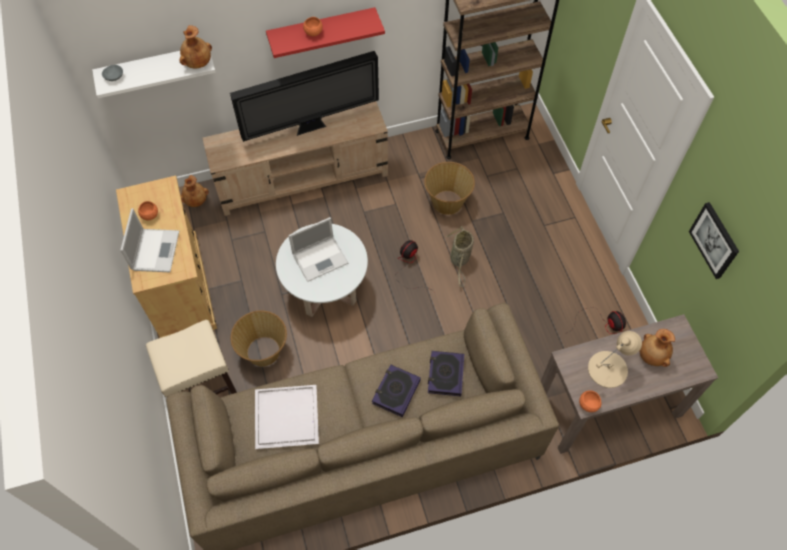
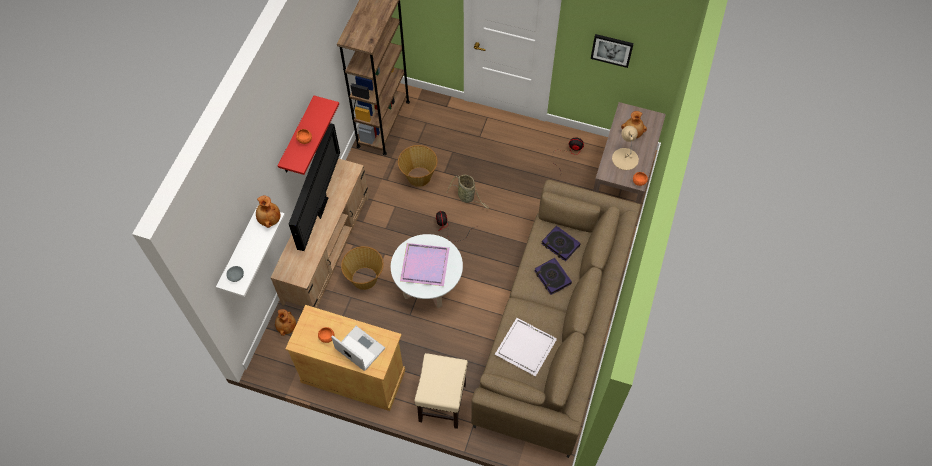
camera: 55 degrees left, 0 degrees up
basket [231,310,287,366] -> basket moved to [341,246,384,290]
laptop [288,217,348,282] -> purple tray [400,243,450,286]

